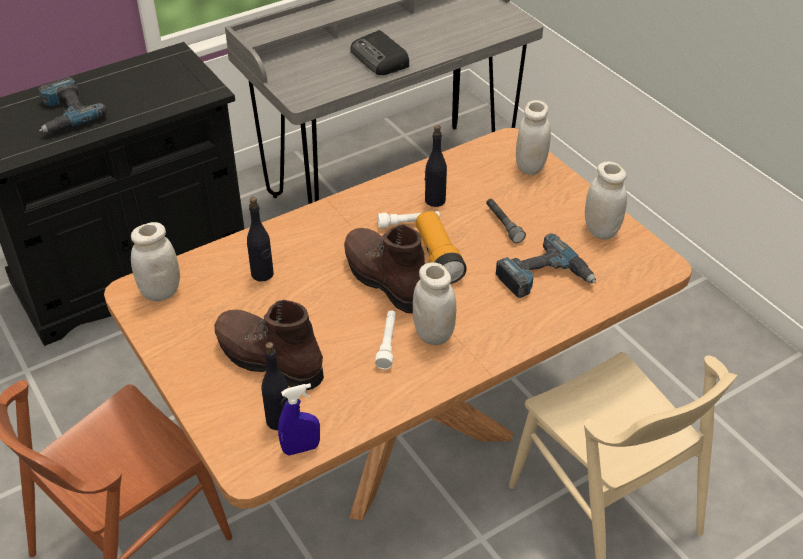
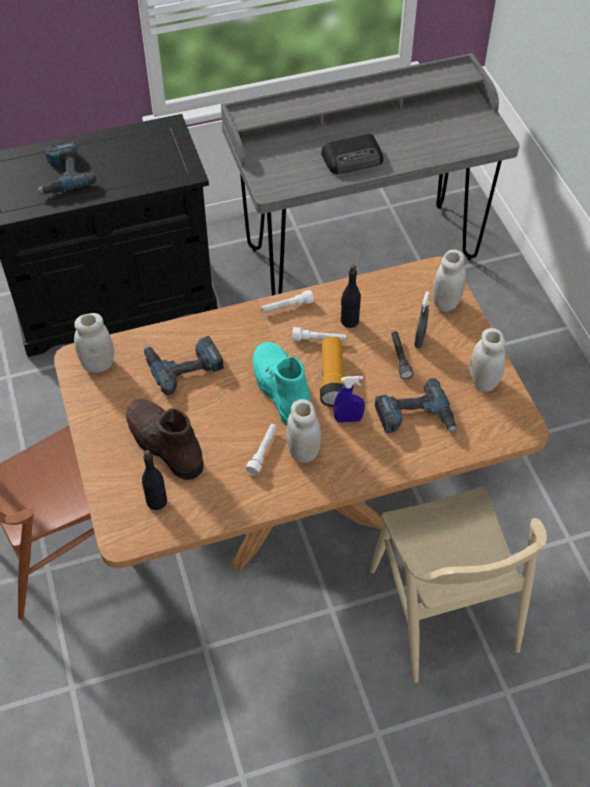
camera: 15 degrees right, 10 degrees up
black bottle [247,197,274,281] -> power drill [144,336,224,395]
blue spray bottle [278,383,320,455] -> blue spray bottle moved to [334,376,365,422]
brown boot [344,225,425,313] -> turquoise boot [253,342,311,426]
radio [350,30,409,75] -> radio turned 90 degrees counterclockwise [321,134,383,174]
none -> white flashlight [261,290,314,312]
none -> grey spray bottle [414,291,430,348]

